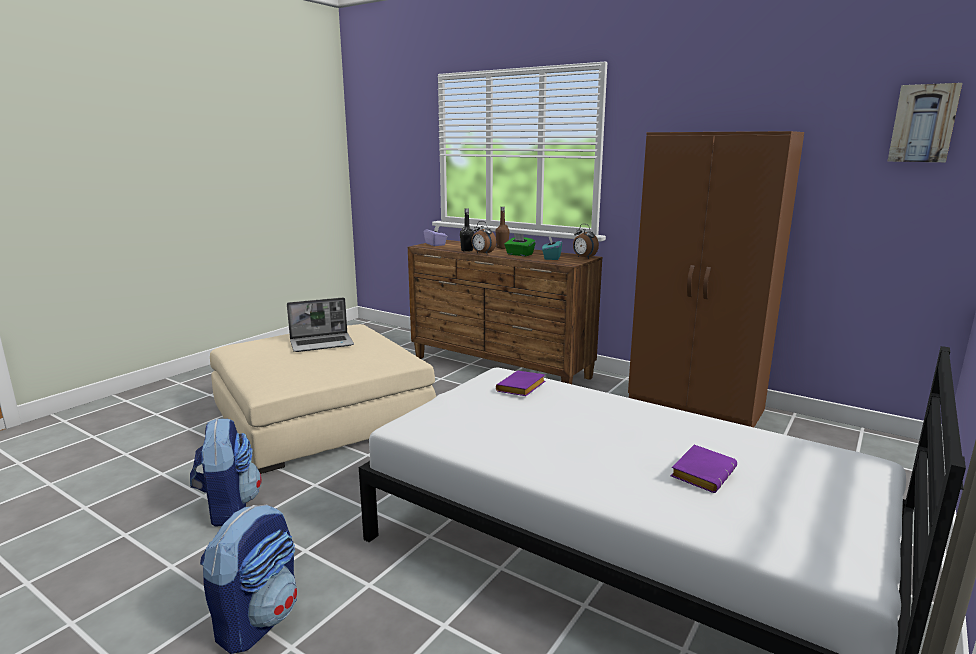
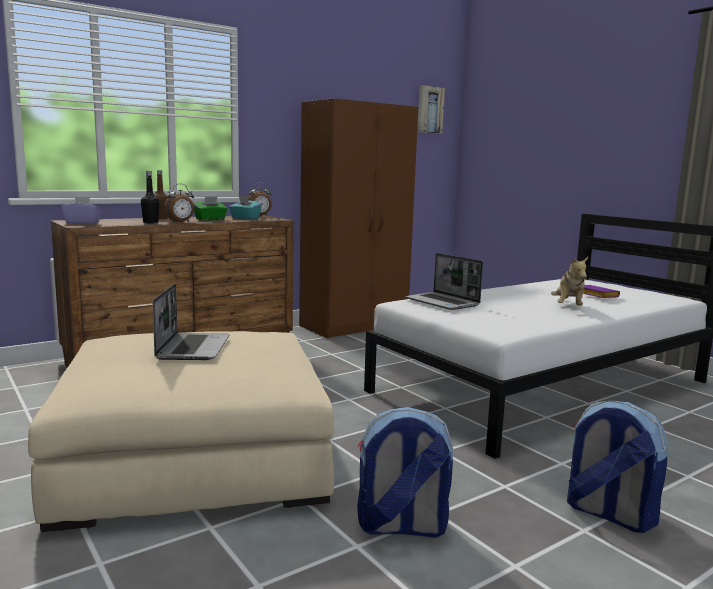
camera: 70 degrees left, 5 degrees down
purple book [496,371,545,396] -> laptop [405,253,483,310]
none -> plush toy [551,257,588,306]

